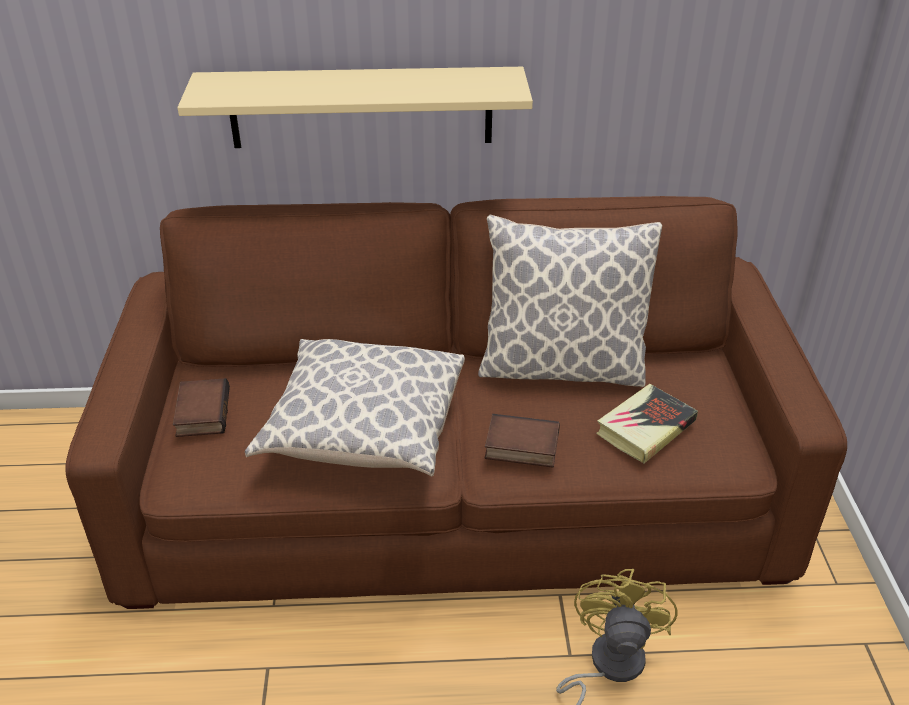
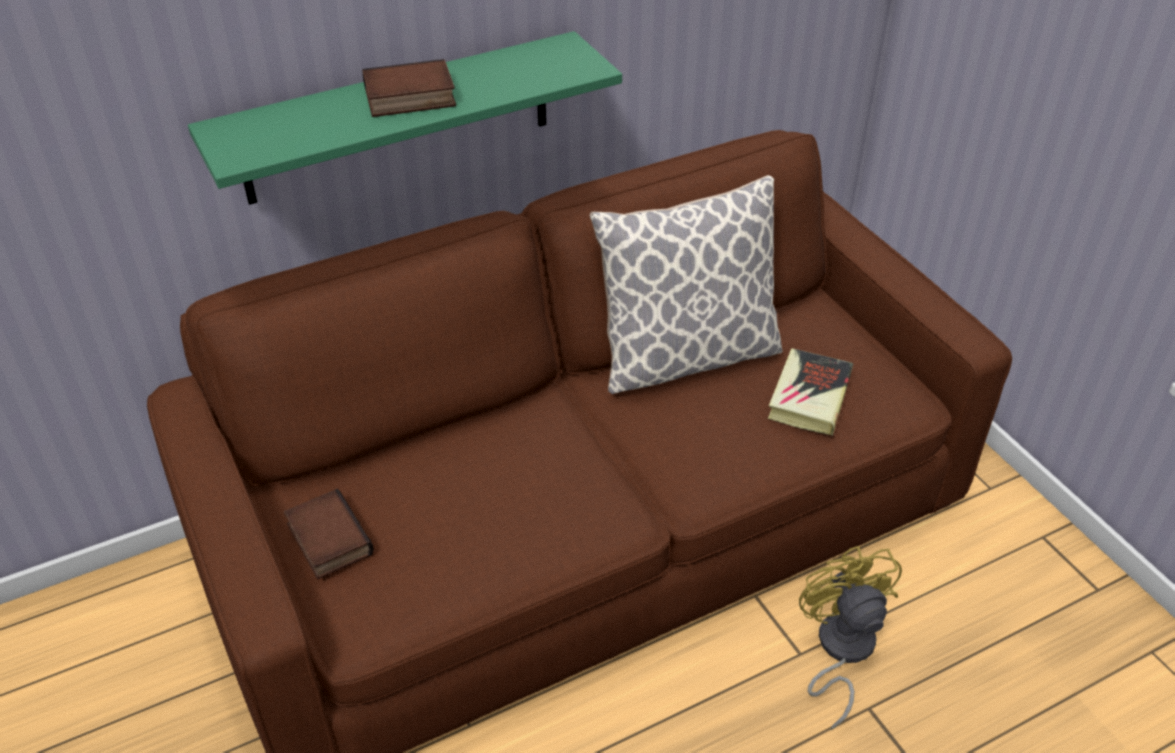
camera: 25 degrees left, 5 degrees up
beige shelf [177,67,533,148] -> green shelf [188,31,622,205]
pillow [245,339,465,476] -> none
book [485,414,560,468] -> book moved to [362,59,456,117]

